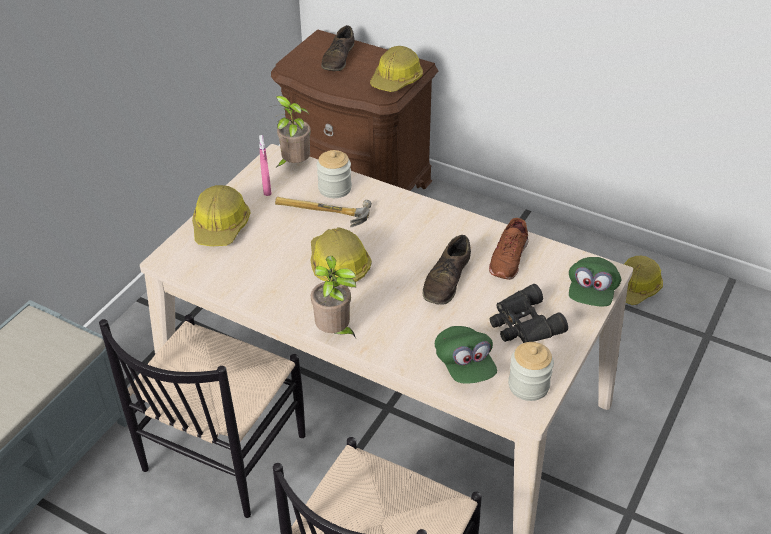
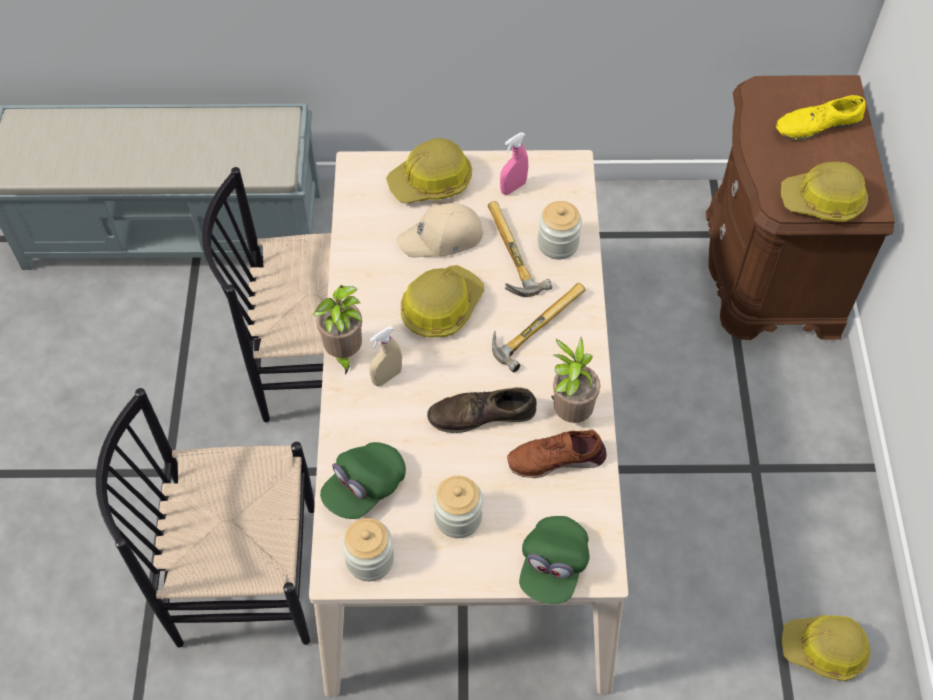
camera: 60 degrees right, 15 degrees up
potted plant [275,96,311,167] -> potted plant moved to [551,338,600,423]
brown shoe [321,25,354,71] -> yellow shoe [776,95,865,140]
black binoculars [490,284,568,343] -> jar [433,476,483,538]
green cap [569,257,621,307] -> green cap turned 60 degrees counterclockwise [519,516,589,604]
none -> beige spray bottle [369,326,402,386]
none -> beige cap [396,203,483,258]
none -> hammer [492,283,585,372]

